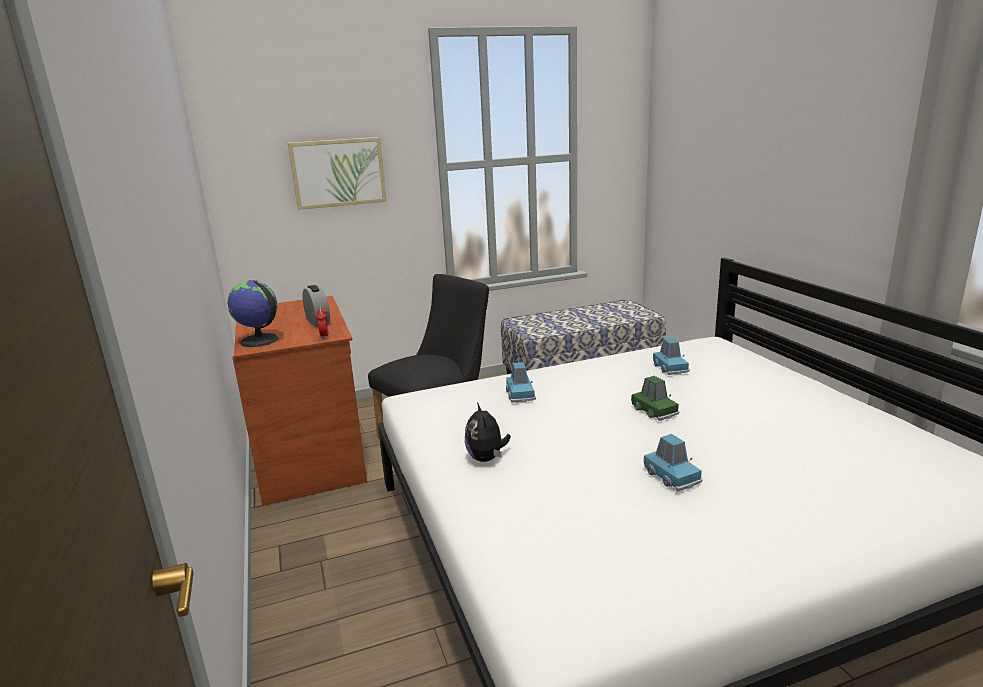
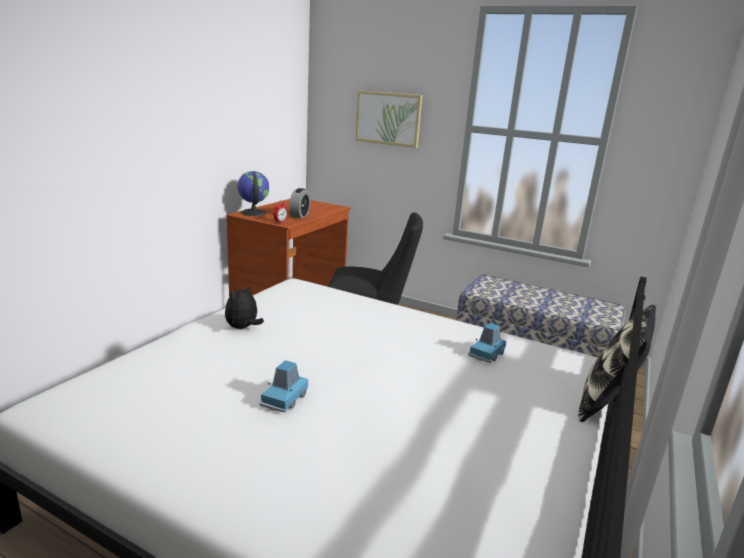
camera: 45 degrees right, 0 degrees up
blue toy car [506,362,536,403] -> none
green toy car [631,376,680,421] -> none
none -> pillow [578,304,656,422]

